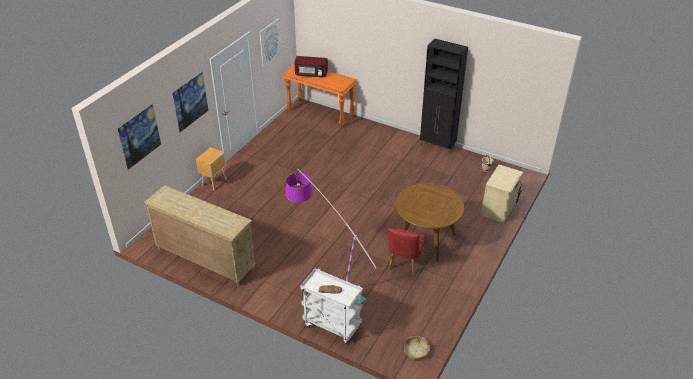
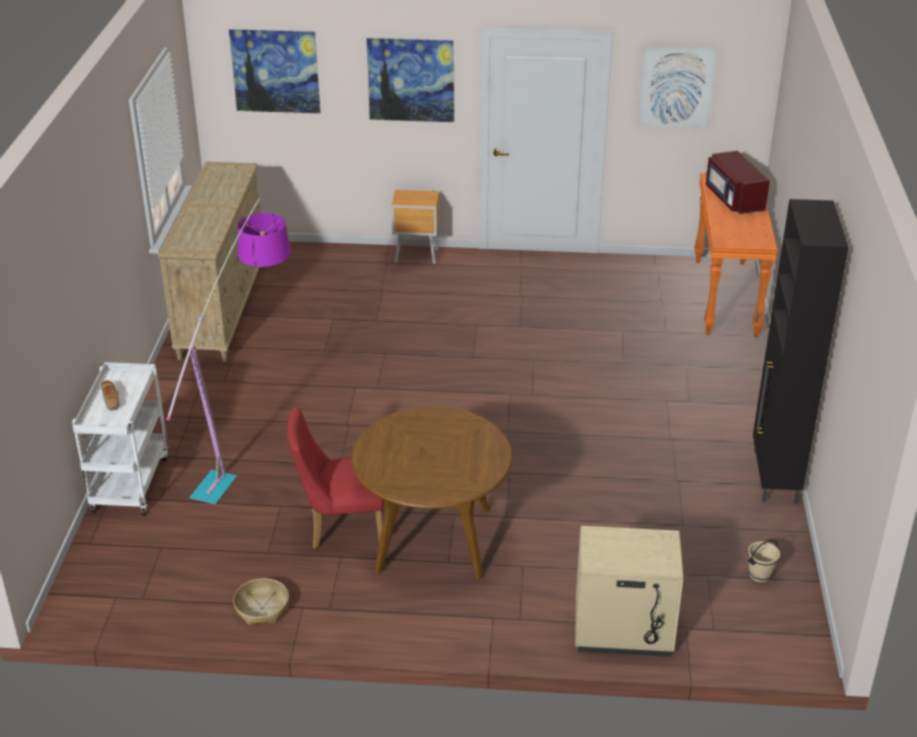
camera: 65 degrees right, 5 degrees down
basket [404,336,430,361] -> basket moved to [233,578,289,625]

